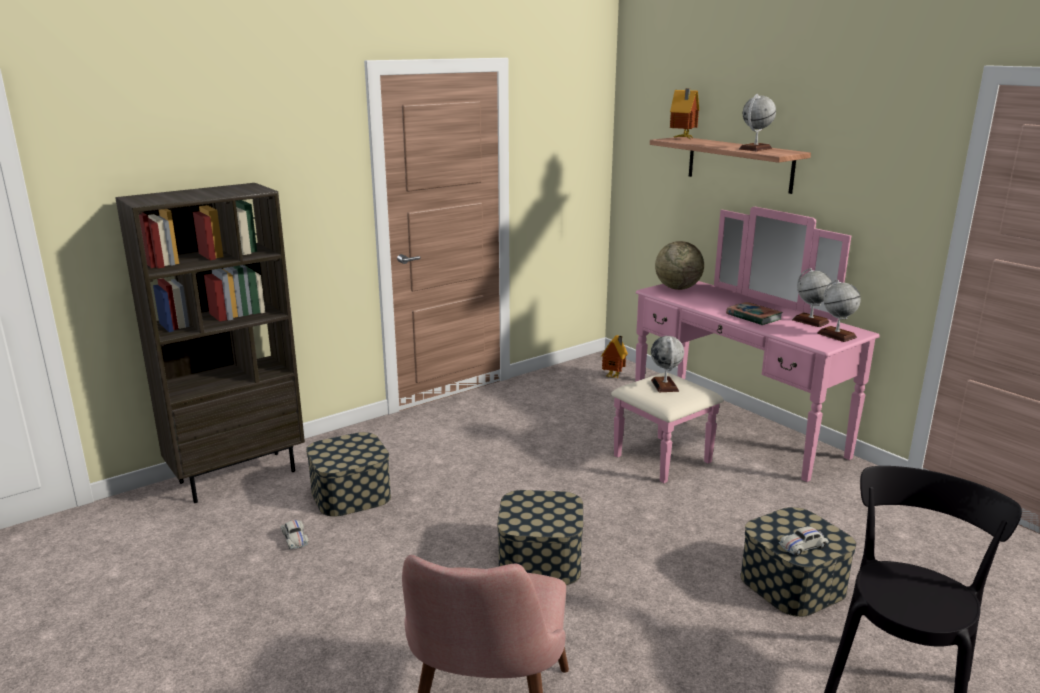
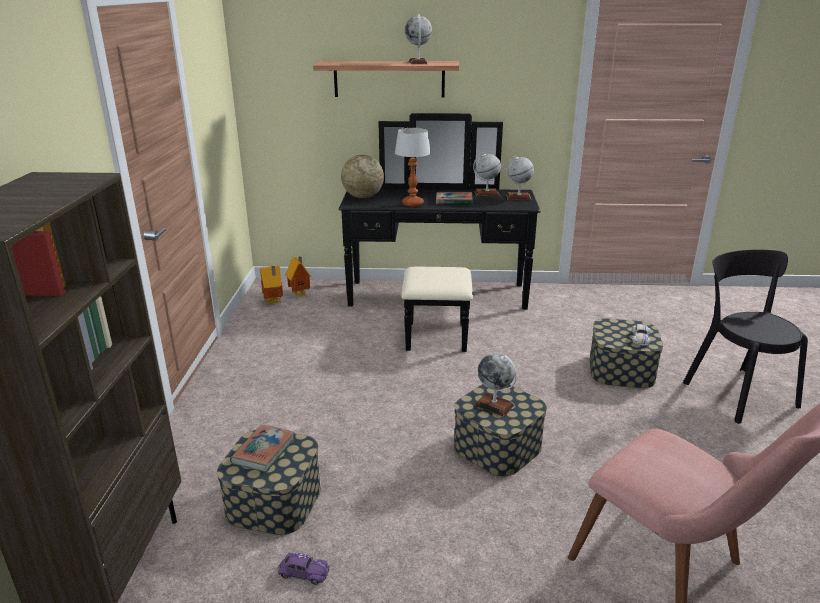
camera: 50 degrees left, 5 degrees up
white toy car [280,520,309,549] -> purple toy car [278,553,329,585]
pink dresser [611,207,880,483] -> black dresser [339,113,541,352]
globe [651,336,684,392] -> globe moved to [474,353,517,417]
toy house [670,88,699,139] -> toy house moved to [260,266,283,305]
none -> book [230,425,295,472]
none -> table lamp [395,128,431,207]

